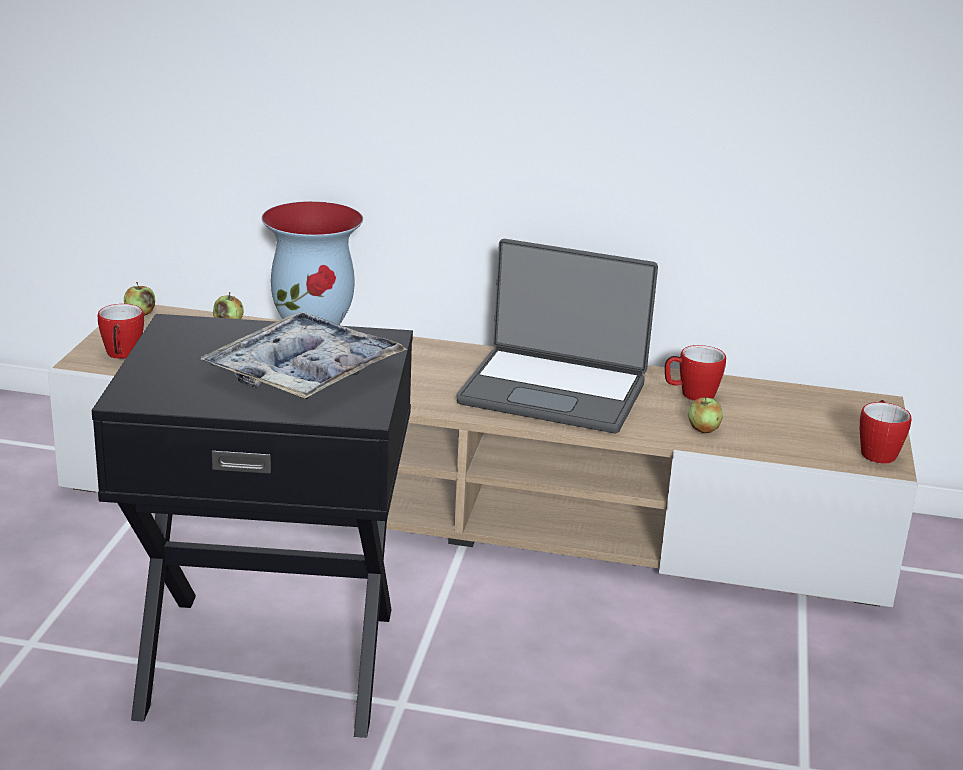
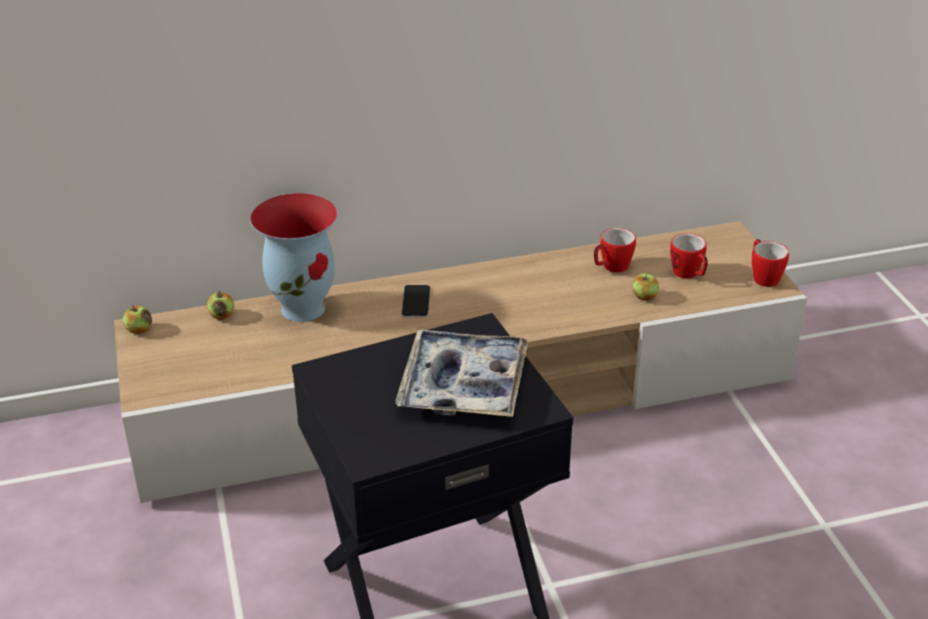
camera: 25 degrees left, 10 degrees up
mug [98,304,144,359] -> mug moved to [670,233,708,279]
laptop [456,239,658,433] -> none
none -> phone [401,285,431,318]

